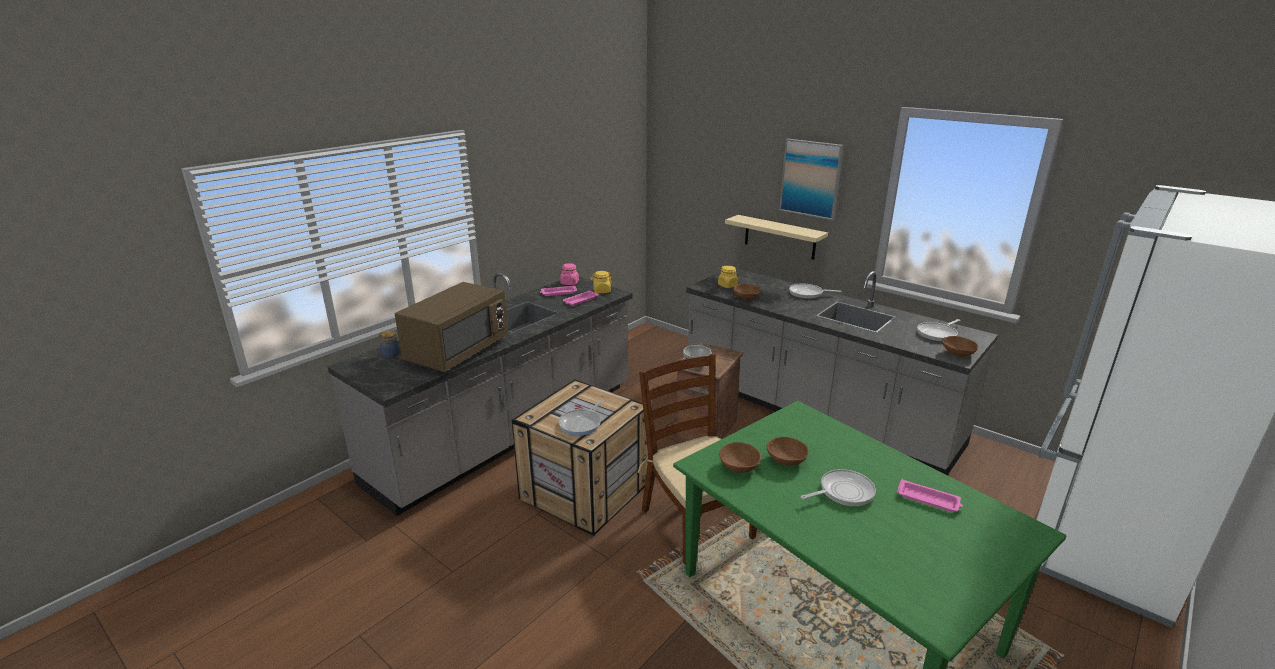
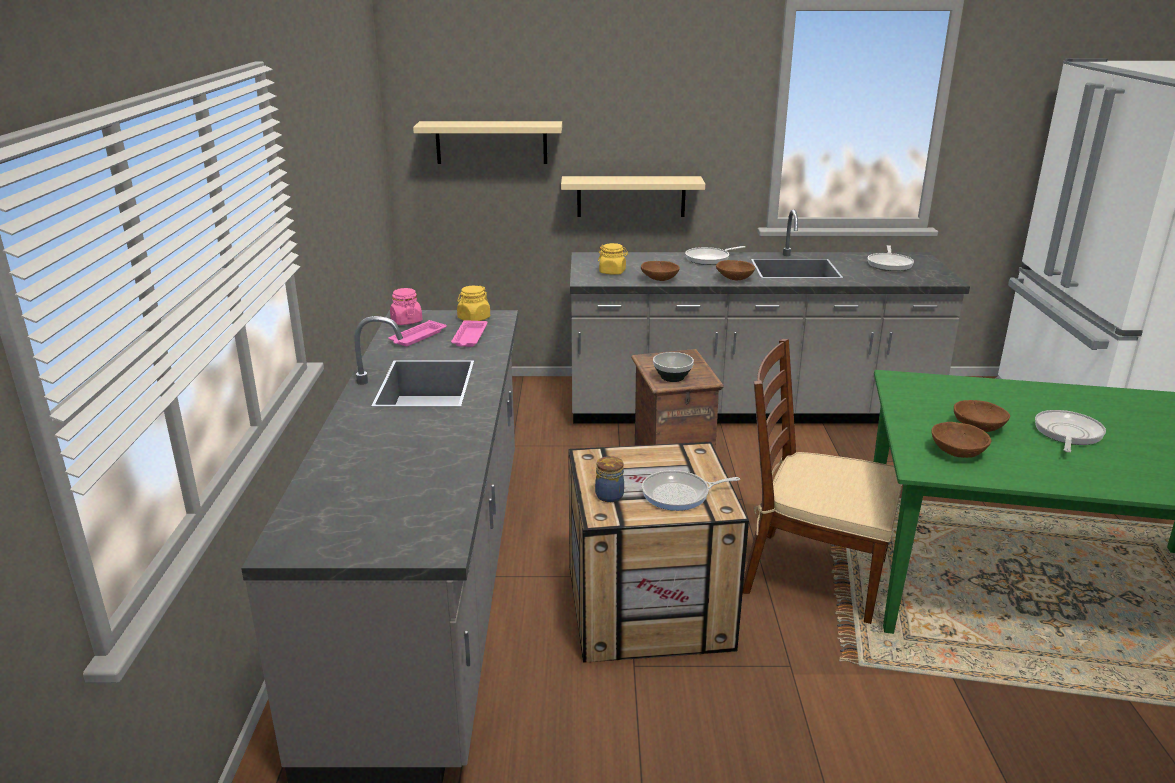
camera: 40 degrees left, 0 degrees up
jar [379,331,399,358] -> jar moved to [595,456,624,502]
brown microwave [395,282,508,372] -> none
frying pan [558,400,603,436] -> frying pan turned 90 degrees clockwise [642,470,740,511]
picture [779,139,844,220] -> none
pink tray [897,479,963,512] -> none
brown bowl [942,336,978,356] -> brown bowl moved to [716,260,755,281]
none -> beige shelf [413,121,562,164]

